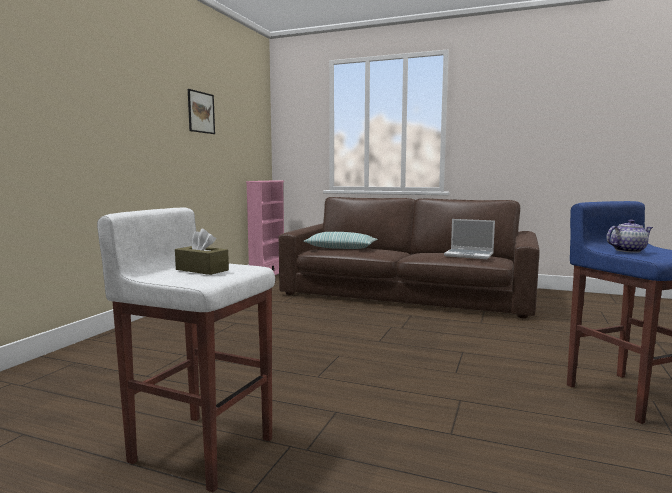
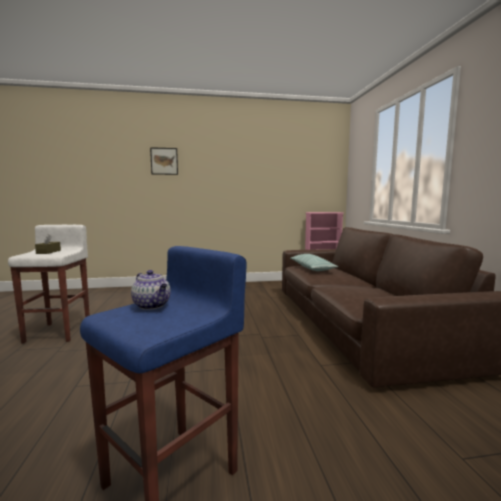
camera: 60 degrees right, 0 degrees up
picture [188,89,215,134] -> picture moved to [150,147,178,175]
laptop [444,219,495,259] -> none

